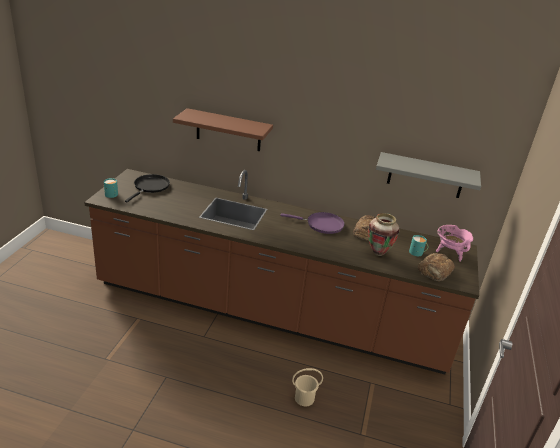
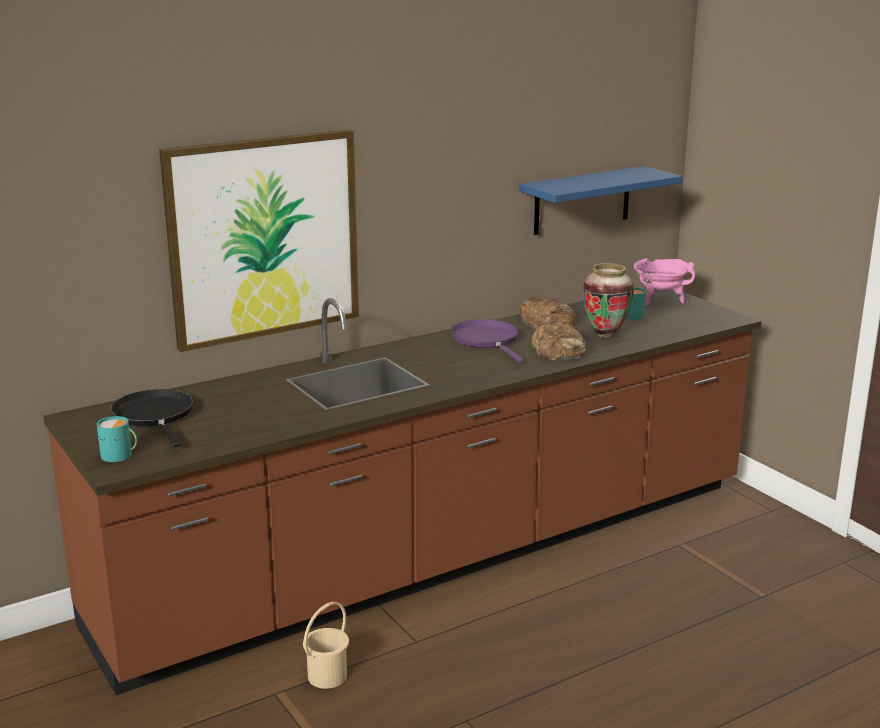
camera: 45 degrees left, 10 degrees down
brown shelf [173,108,273,151] -> picture [159,129,359,352]
purple frying pan [281,212,345,234] -> purple frying pan turned 75 degrees counterclockwise [451,319,524,363]
beige bucket [292,368,323,406] -> beige bucket moved to [303,602,349,689]
grey shelf [376,152,481,198] -> blue shelf [519,166,683,235]
bread [418,253,455,281] -> bread moved to [532,320,587,360]

